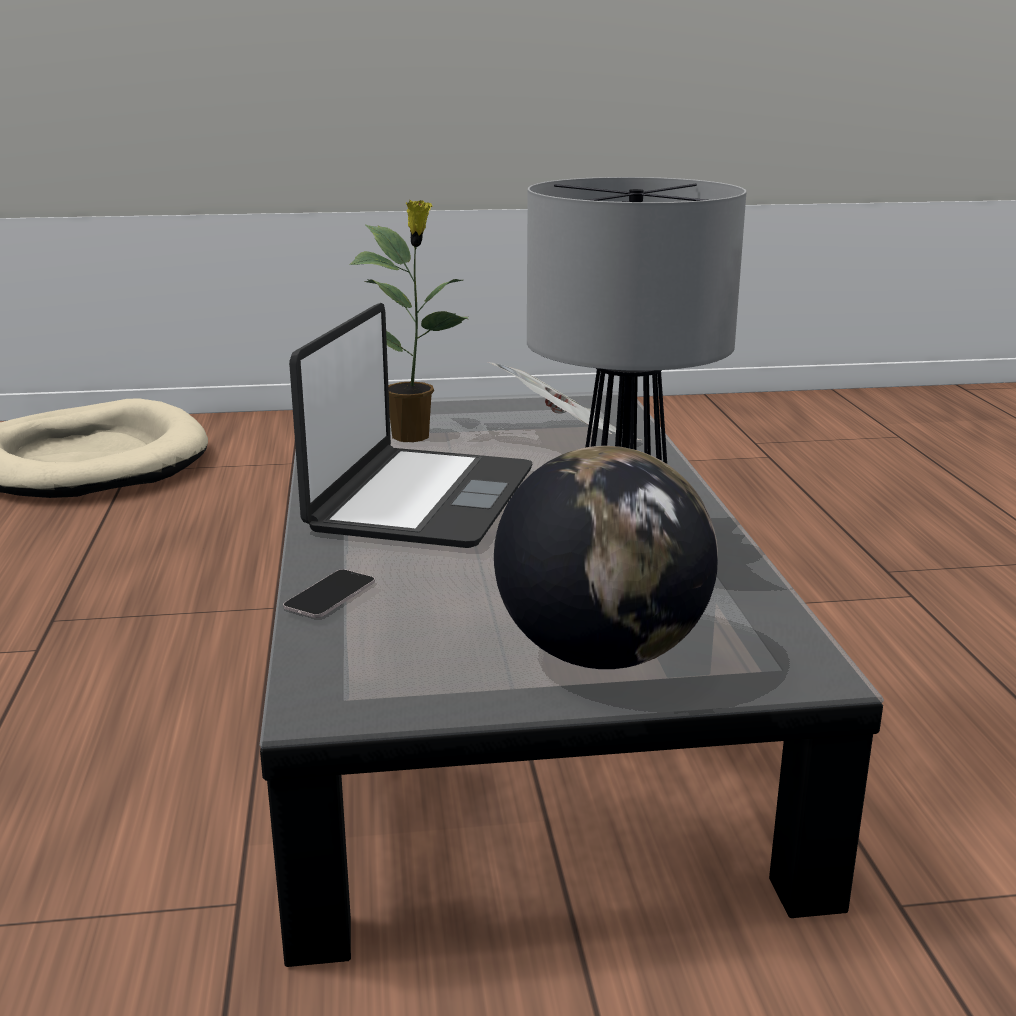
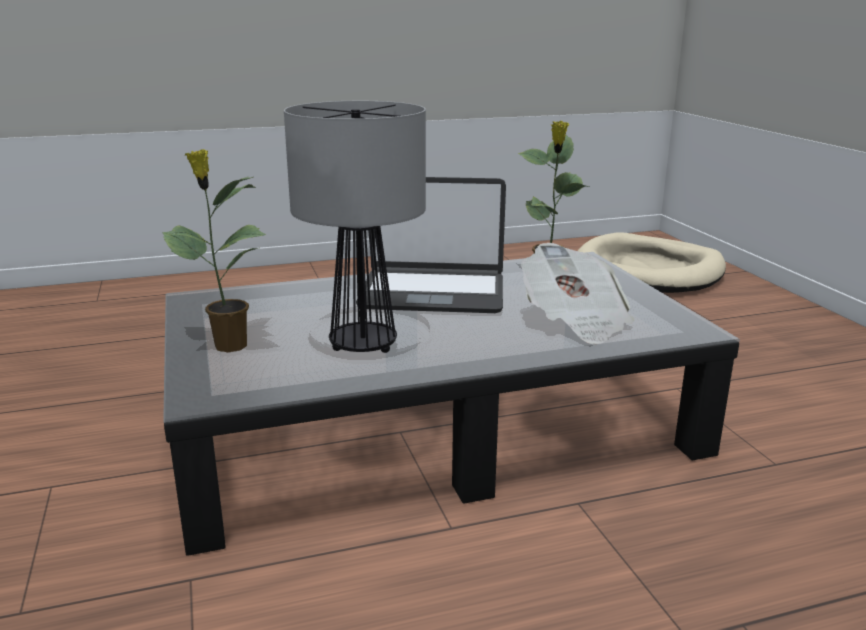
camera: 80 degrees right, 0 degrees up
phone [283,569,375,618] -> none
globe [494,446,718,669] -> potted plant [163,149,266,352]

